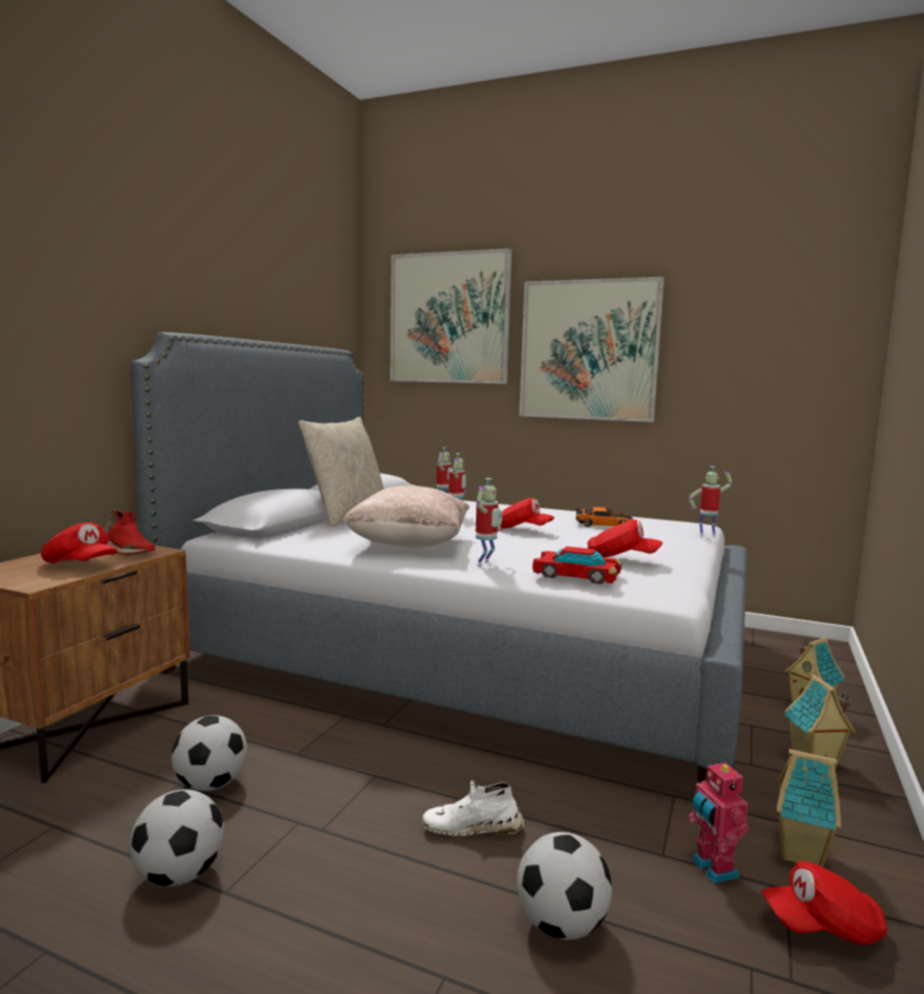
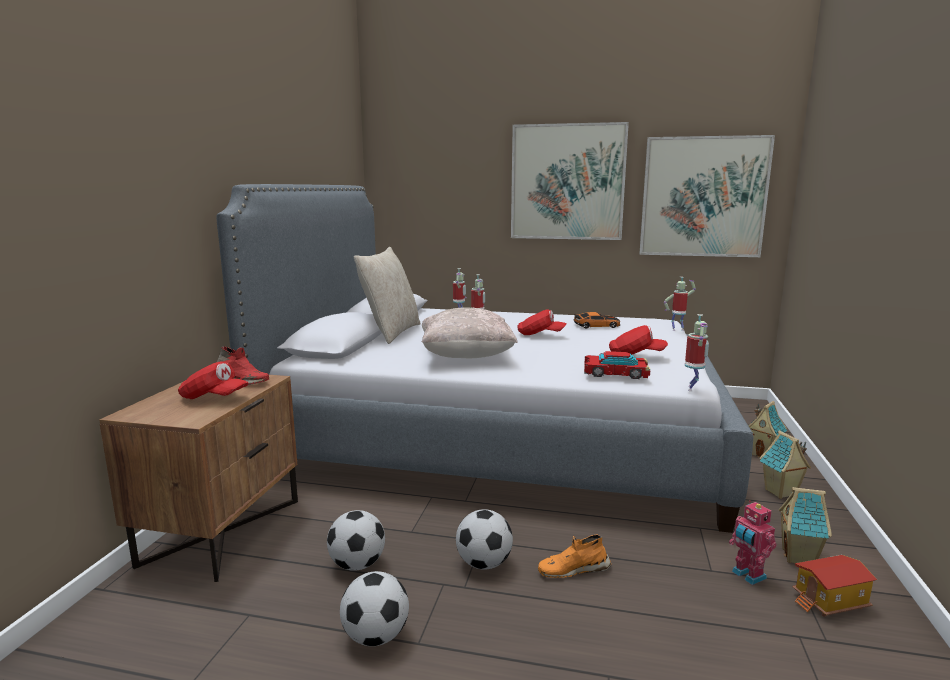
camera: 10 degrees left, 5 degrees up
picture [390,248,512,384] -> picture moved to [639,135,775,257]
white shoe [423,780,524,836] -> orange shoe [538,534,612,578]
toy robot [475,478,504,566] -> toy robot moved to [685,314,709,392]
football [517,832,612,940] -> football moved to [456,509,513,570]
red cap [761,861,888,945] -> toy house [792,555,877,617]

